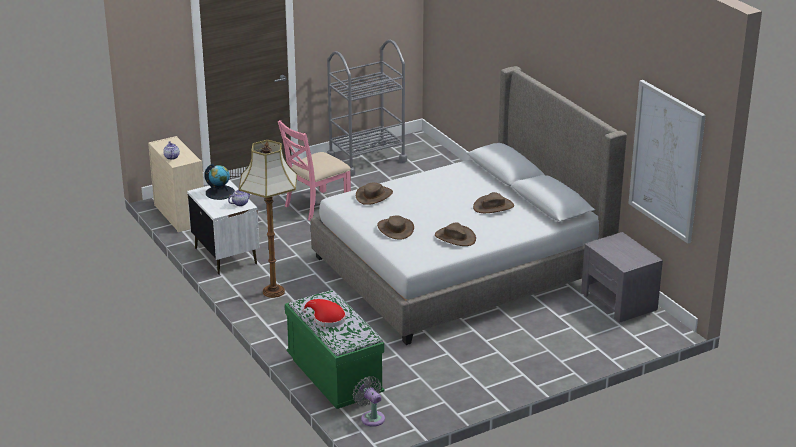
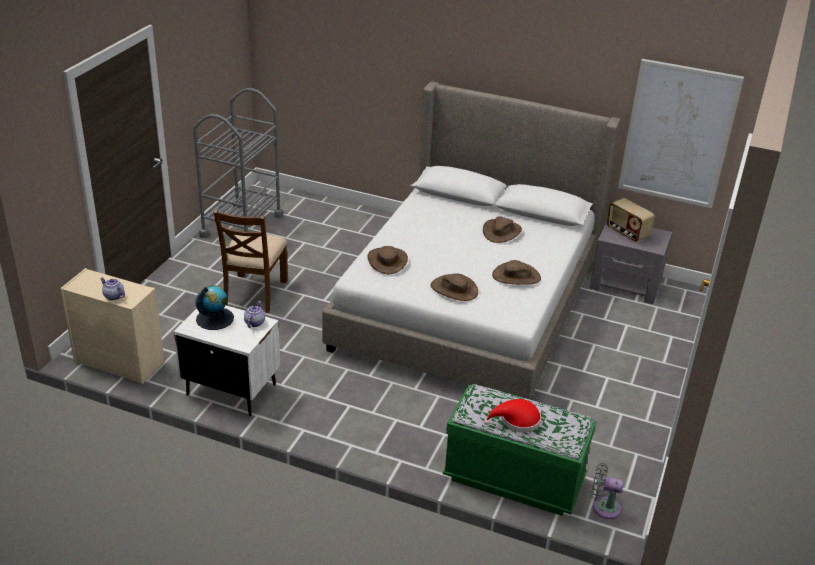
camera: 40 degrees left, 5 degrees up
floor lamp [239,140,297,298] -> none
pink chair [278,120,351,221] -> brown chair [213,210,288,313]
none -> radio [607,198,654,242]

